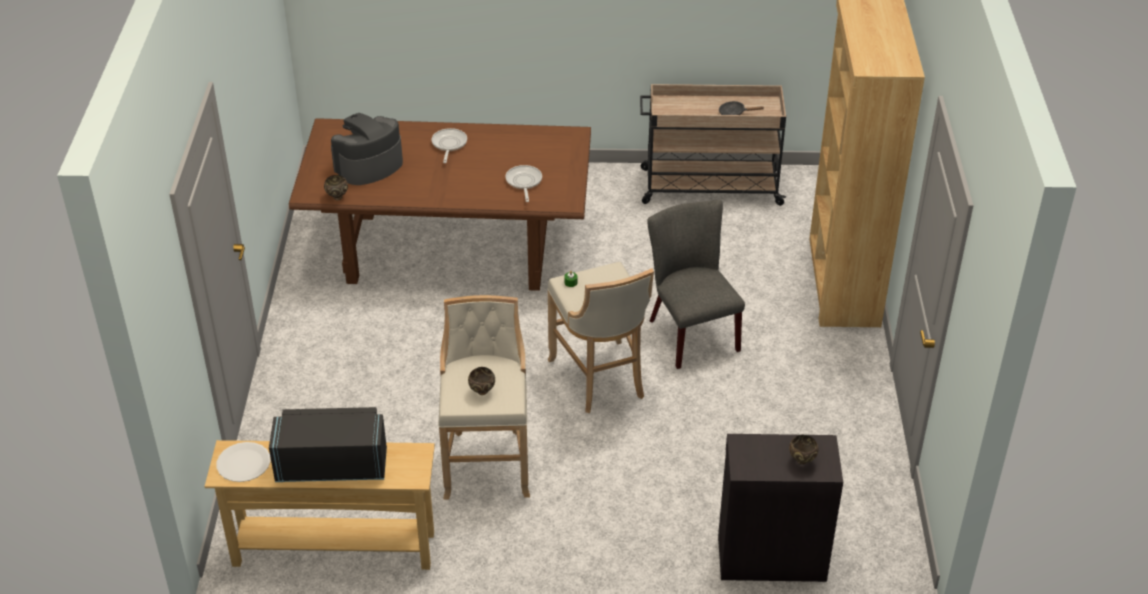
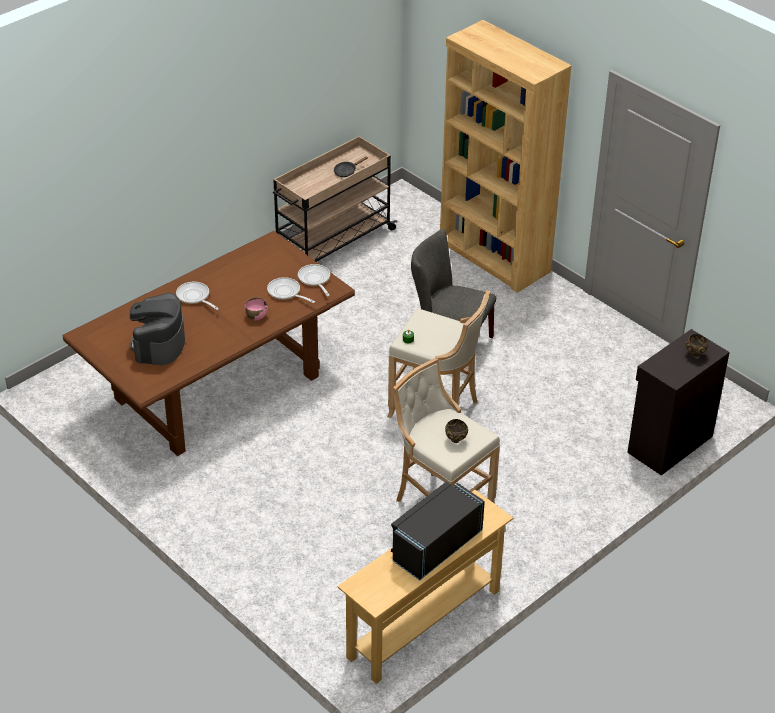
camera: 45 degrees left, 0 degrees up
white plate [216,442,271,482] -> none
brown bowl [324,175,348,200] -> none
none -> pink bowl [245,297,268,320]
none -> frying pan [298,264,330,296]

